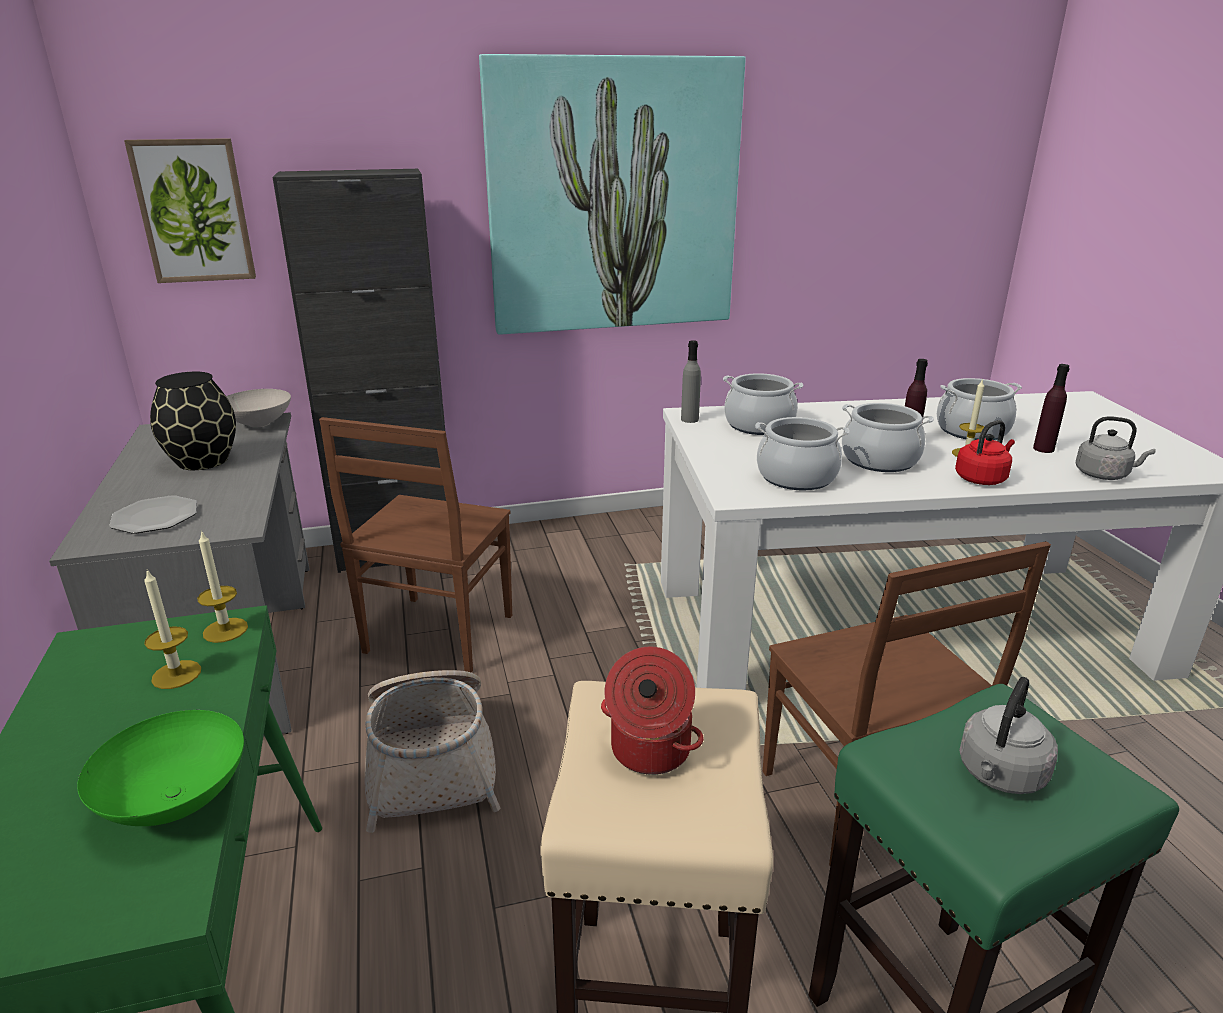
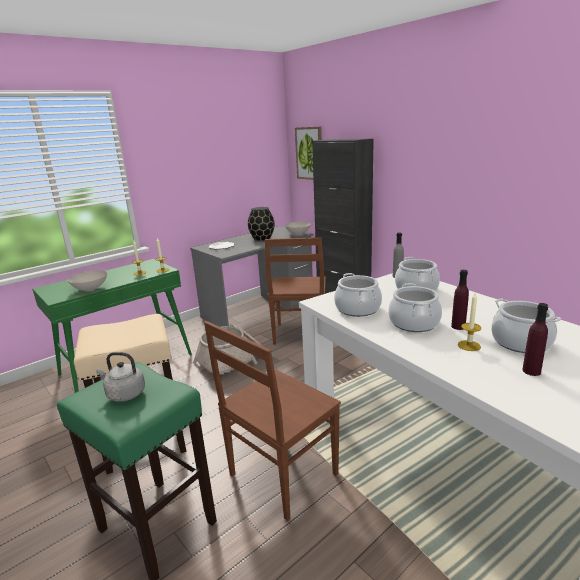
camera: 65 degrees right, 5 degrees down
green bowl [77,710,244,826] -> white bowl [67,270,107,291]
brown chair [319,417,512,673] -> brown chair turned 75 degrees counterclockwise [265,237,326,345]
picture [479,54,746,335] -> none
cooking pot [601,646,704,775] -> none
red kettle [955,420,1015,485] -> none
grey kettle [1076,416,1156,480] -> none

